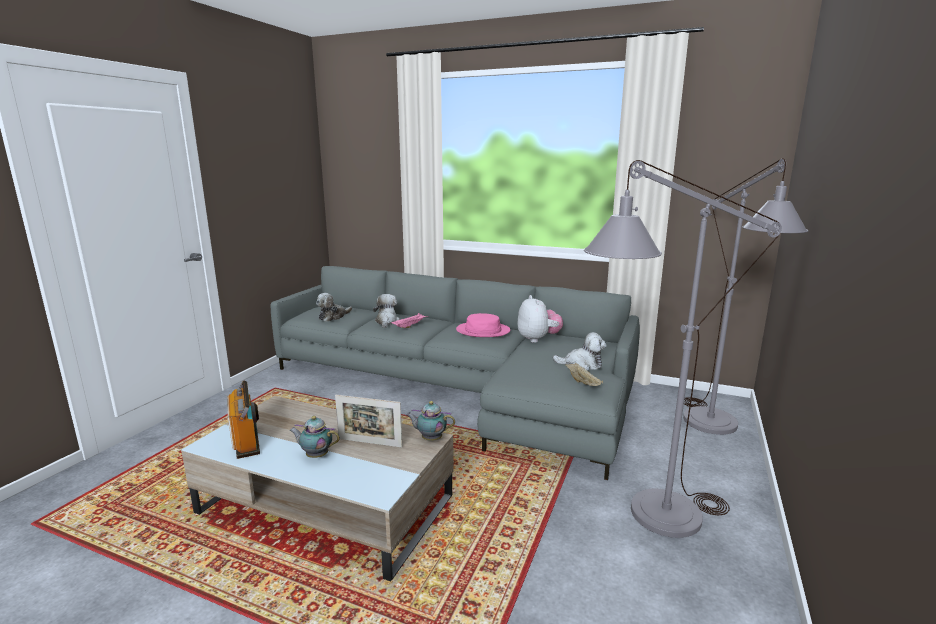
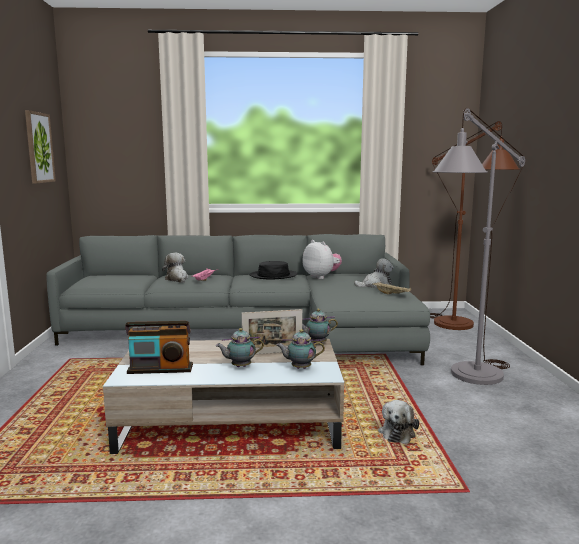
camera: 25 degrees left, 5 degrees down
radio [227,380,260,459] -> radio turned 135 degrees clockwise [125,321,193,374]
plush toy [316,293,352,322] -> plush toy moved to [378,400,419,444]
pink hat [456,313,510,337] -> black hat [250,261,298,280]
grey floor lamp [683,158,809,435] -> brown floor lamp [430,121,519,330]
none -> picture [25,110,56,184]
none -> teapot [276,329,325,369]

